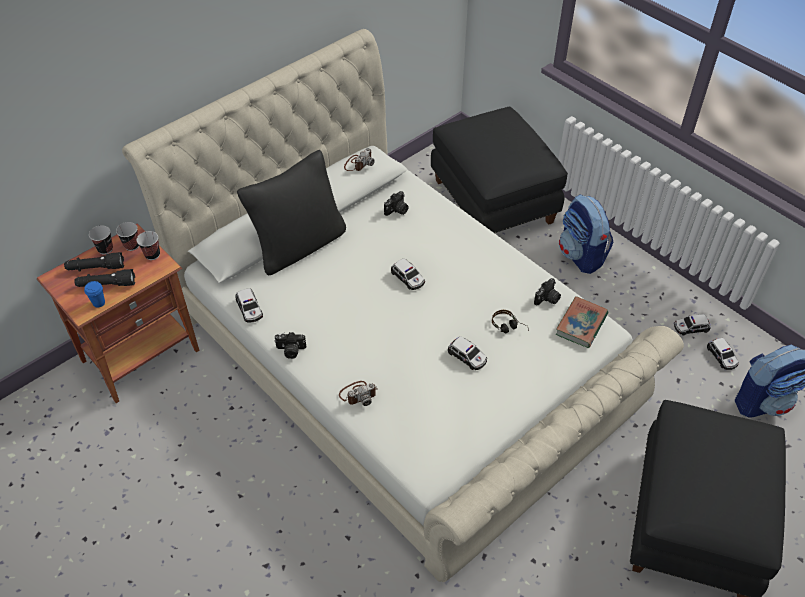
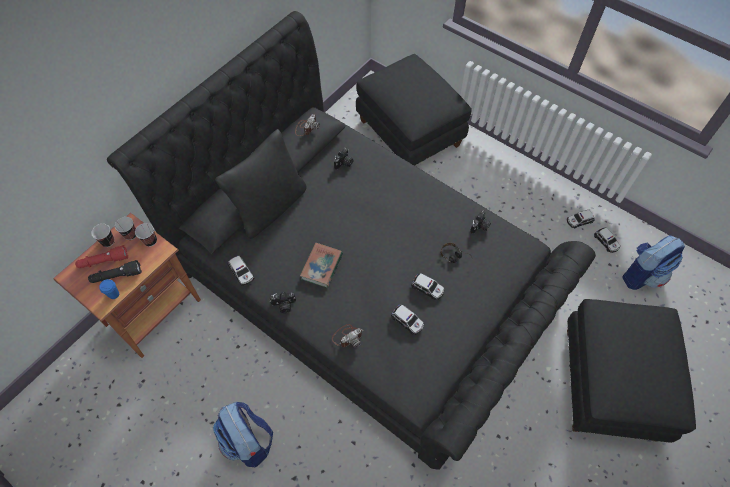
camera: 10 degrees left, 10 degrees up
black flashlight [64,252,124,271] -> red flashlight [75,245,128,268]
beige bed [122,29,684,582] -> black bed [107,11,596,470]
toy car [391,258,425,290] -> toy car moved to [391,304,424,335]
book [556,296,608,348] -> book moved to [300,243,343,288]
backpack [559,194,613,274] -> backpack moved to [213,402,273,467]

